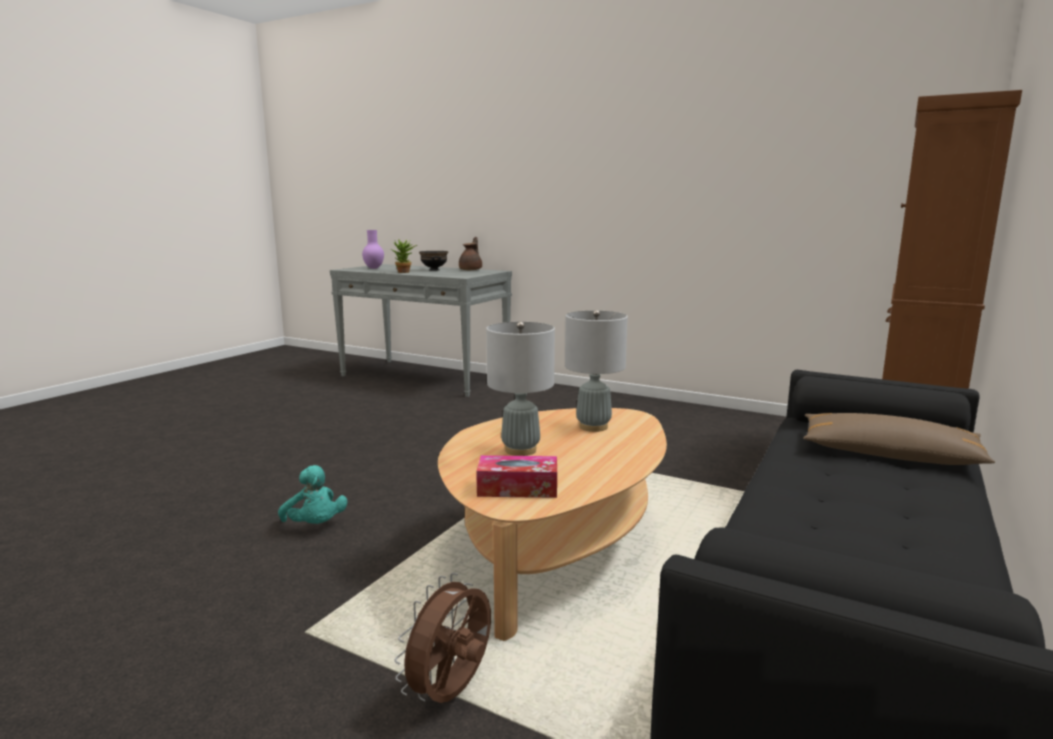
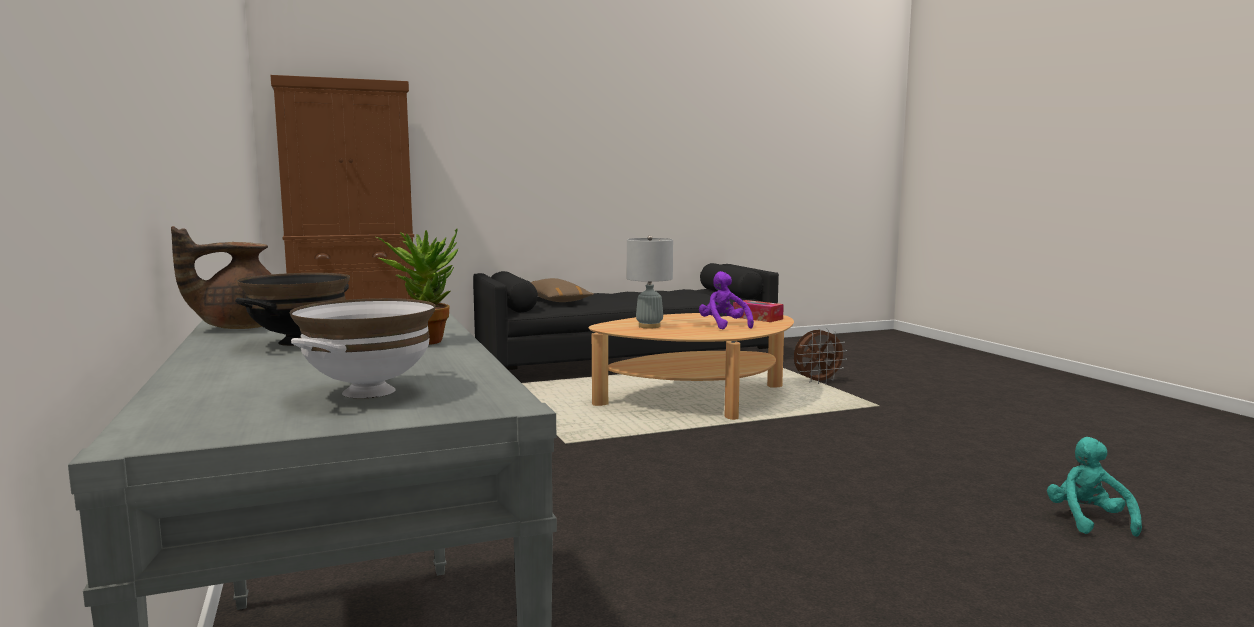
camera: 140 degrees left, 5 degrees down
turquoise plush toy [278,465,348,524] -> turquoise plush toy moved to [1047,437,1142,537]
purple vase [362,230,384,269] -> white bowl [290,298,436,398]
grey table lamp [486,322,555,456] -> purple plush toy [699,271,754,329]

